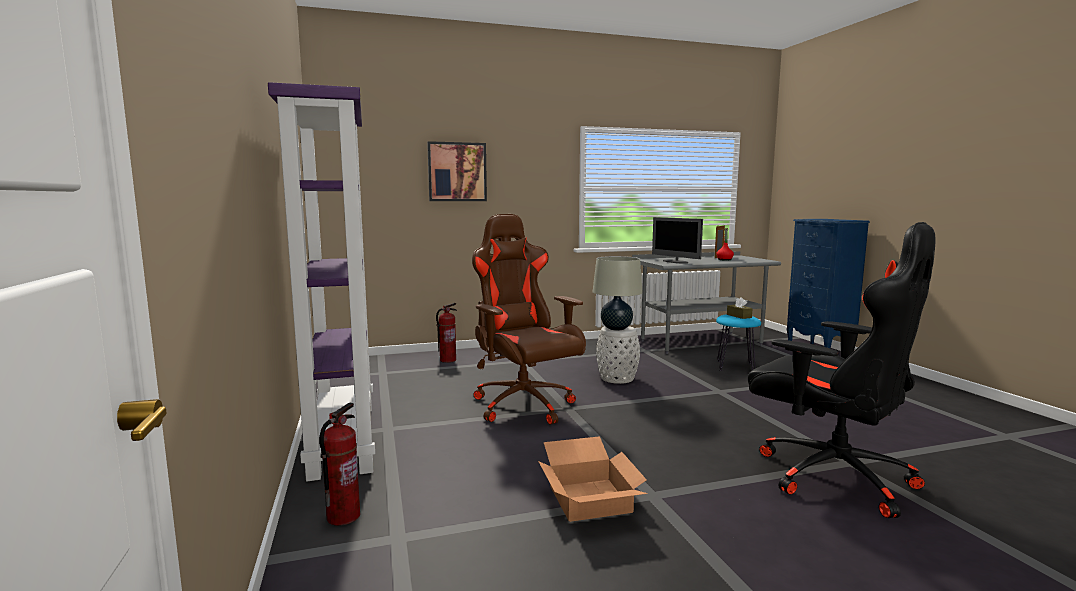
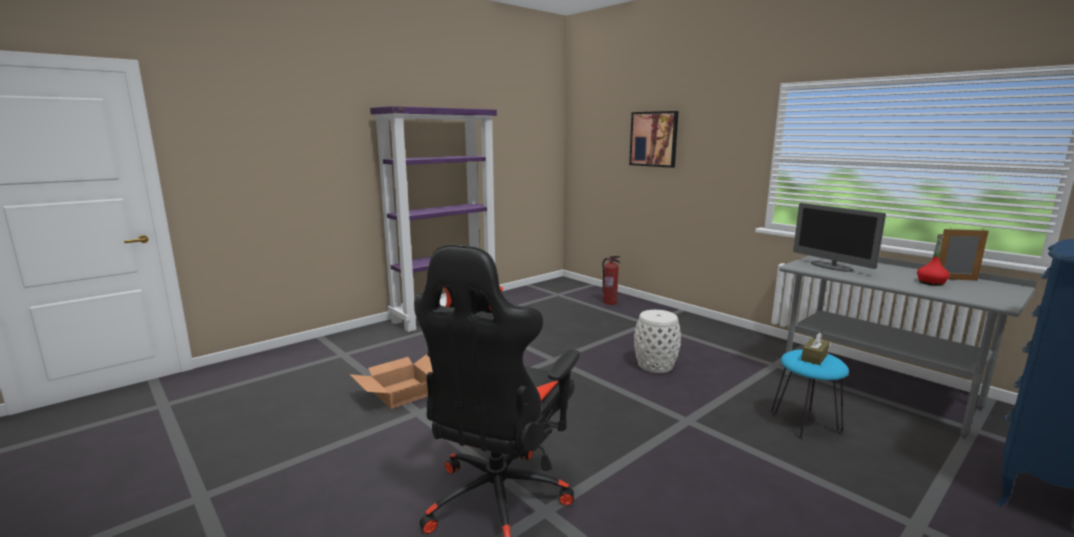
camera: 65 degrees right, 5 degrees up
fire extinguisher [319,403,360,526] -> none
brown office chair [472,214,586,425] -> none
beige table lamp [593,256,643,330] -> none
monitor [652,217,703,264] -> monitor turned 60 degrees counterclockwise [793,203,886,272]

